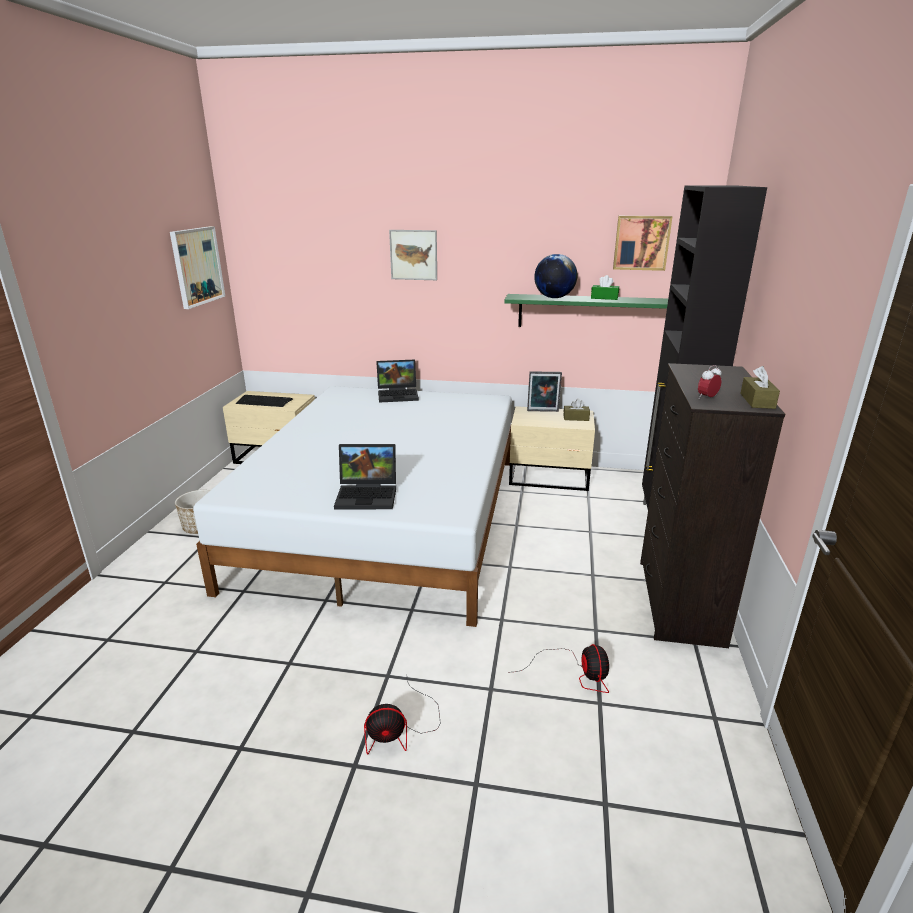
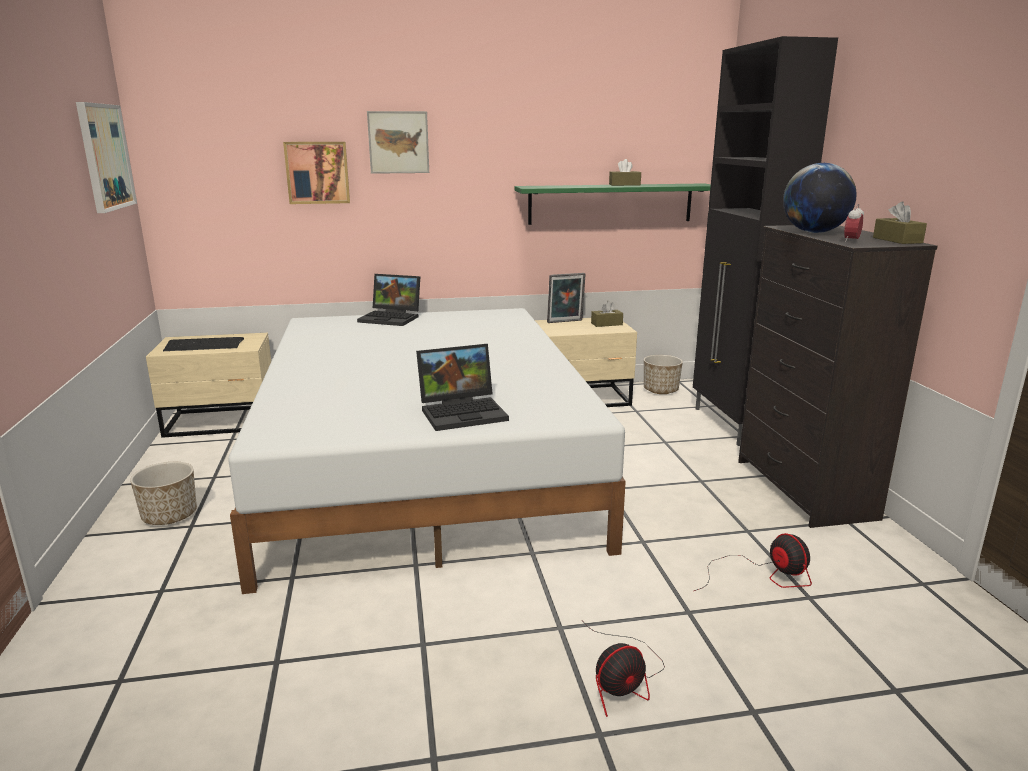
camera: 20 degrees left, 5 degrees down
laptop [376,360,419,403] -> laptop turned 45 degrees clockwise [357,274,420,326]
globe [534,254,577,298] -> globe moved to [783,163,857,233]
green tissue box [591,275,619,300] -> brown tissue box [609,159,641,186]
picture [613,216,673,271] -> picture moved to [283,142,350,204]
none -> planter [644,355,683,394]

